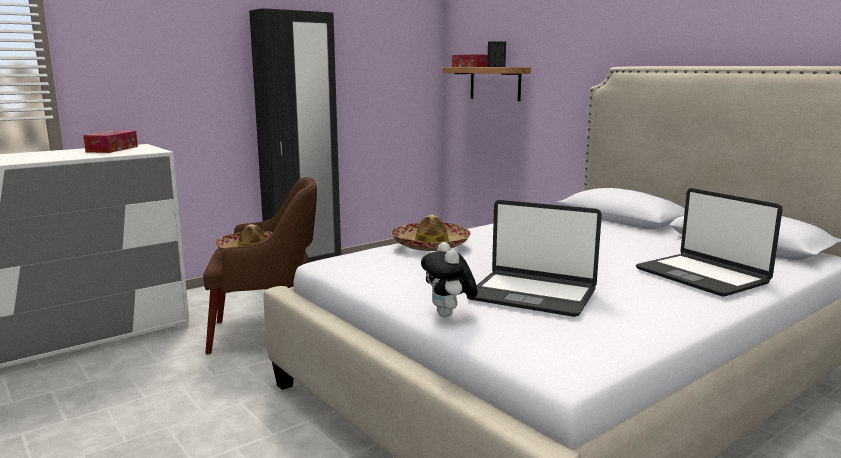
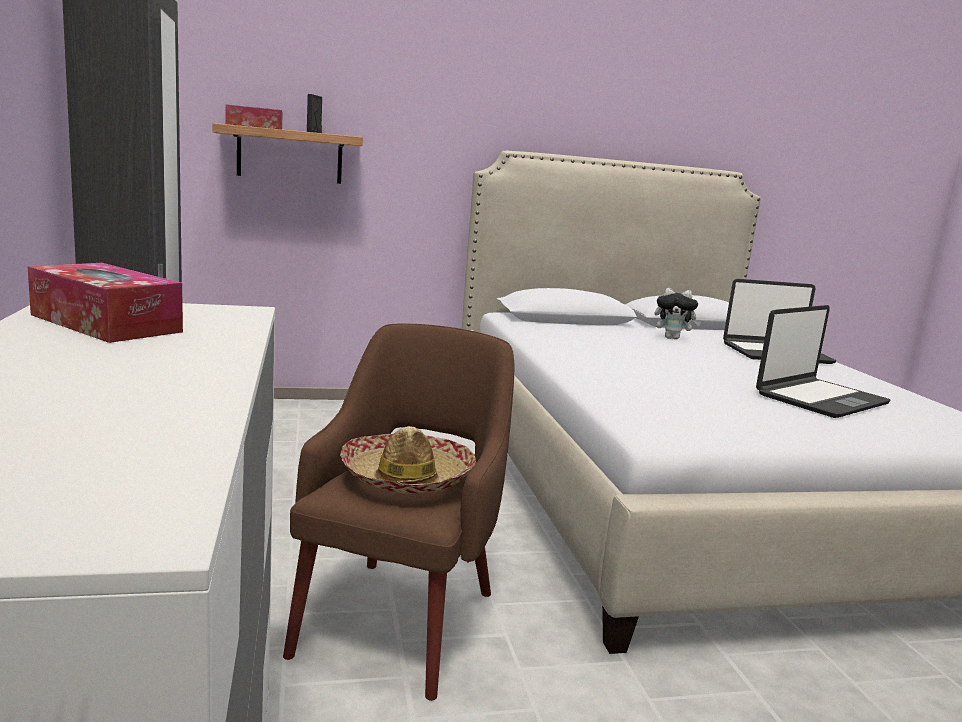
camera: 65 degrees left, 0 degrees up
hat [391,215,471,251] -> none
plush toy [421,242,478,317] -> plush toy moved to [654,288,701,340]

